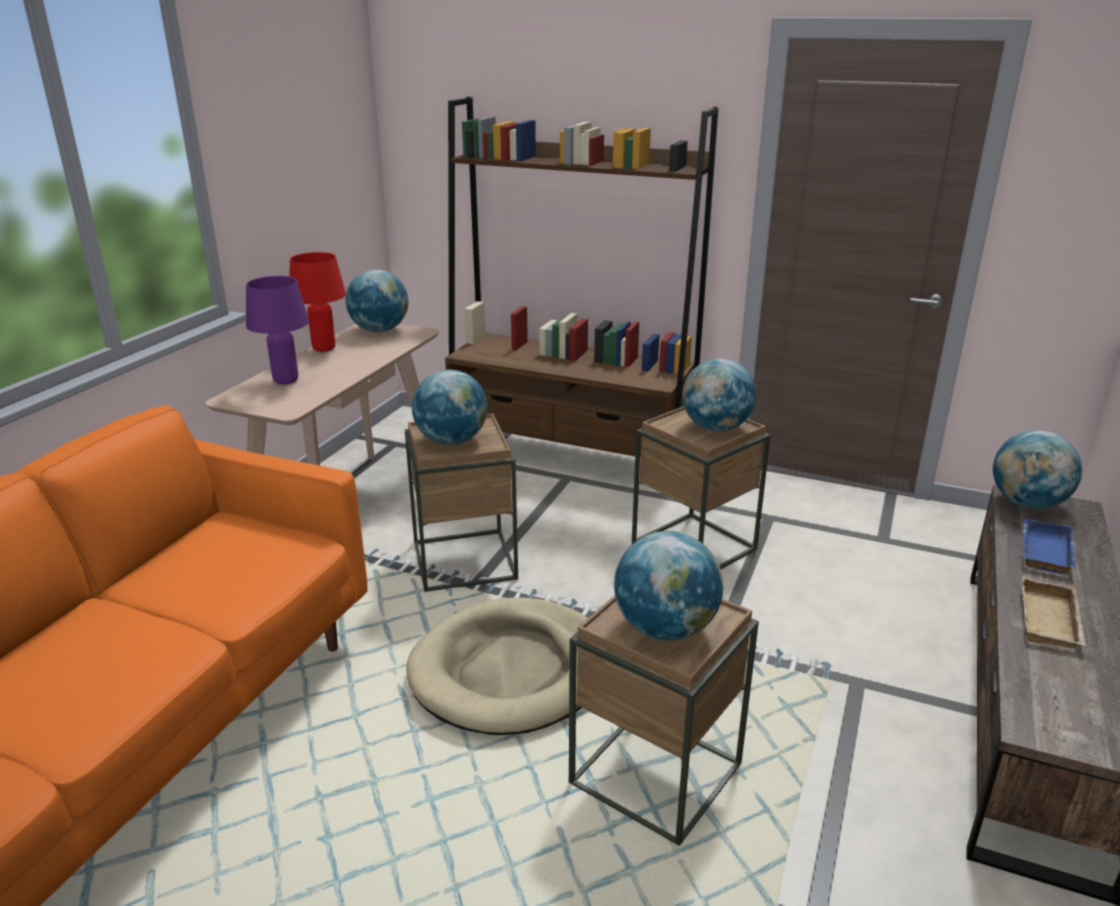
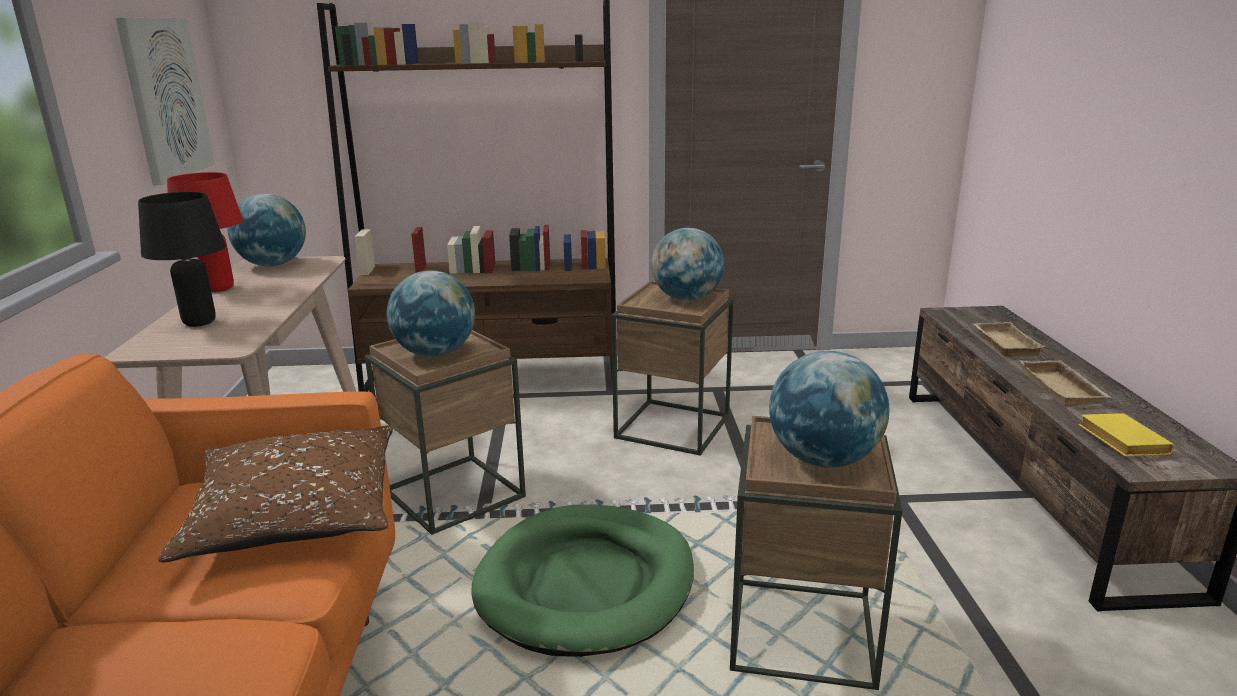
camera: 25 degrees left, 5 degrees down
purple table lamp [246,276,309,384] -> black table lamp [138,192,226,327]
beige dog bed [406,597,588,735] -> green dog bed [471,505,694,657]
globe [993,430,1082,509] -> none
blue tray [1023,518,1076,575] -> beige tray [973,322,1046,357]
none -> picture [116,17,215,185]
none -> brown pillow [158,425,393,562]
none -> yellow book [1079,413,1174,456]

